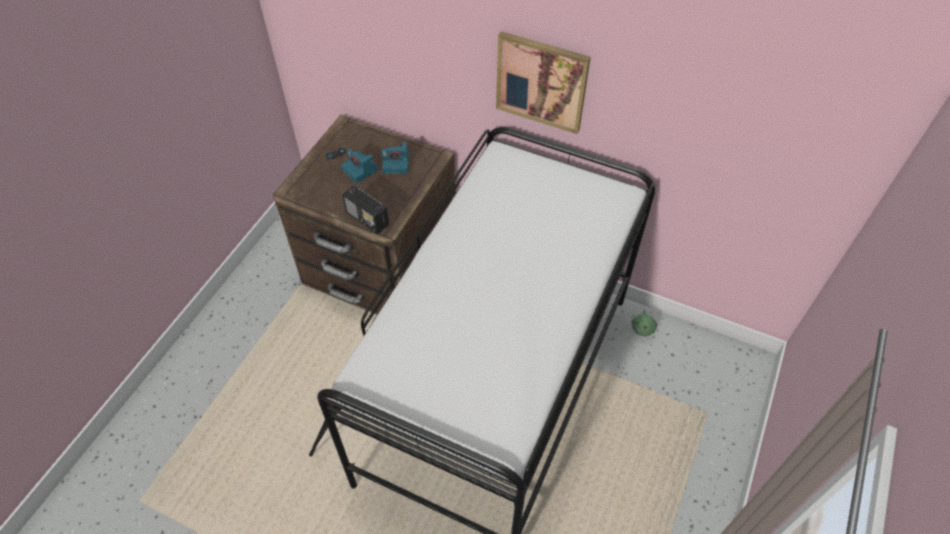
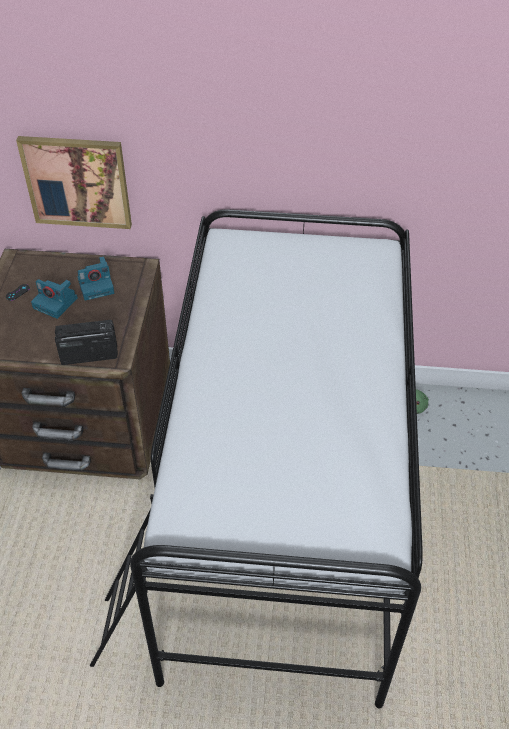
camera: 20 degrees left, 5 degrees down
radio [342,186,389,234] -> radio turned 150 degrees clockwise [55,320,118,365]
picture [496,31,591,134] -> picture moved to [16,136,132,229]

